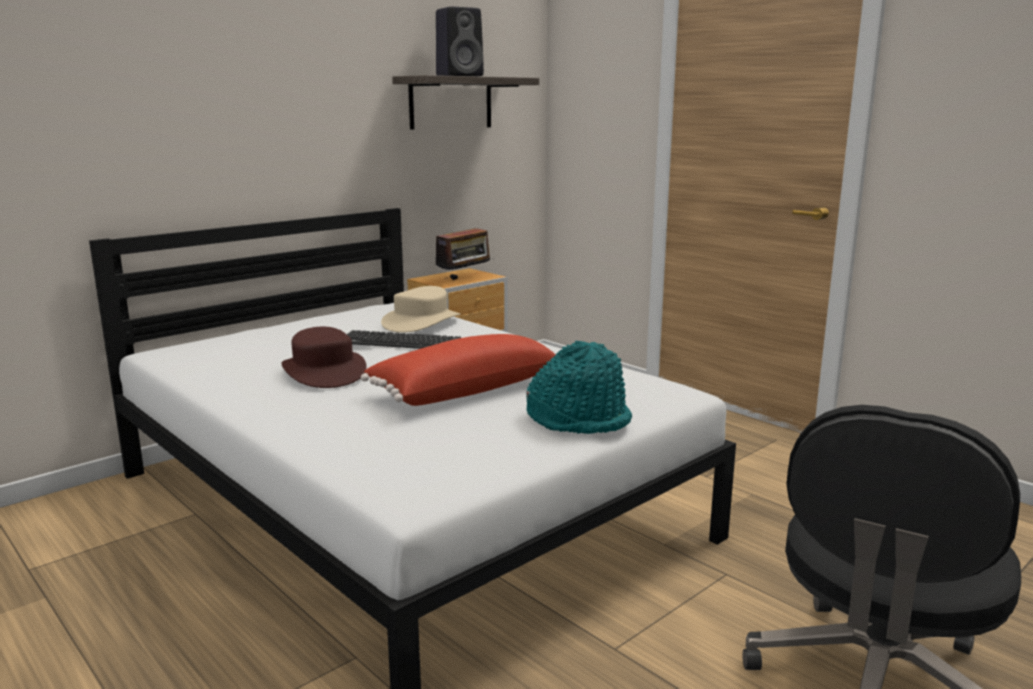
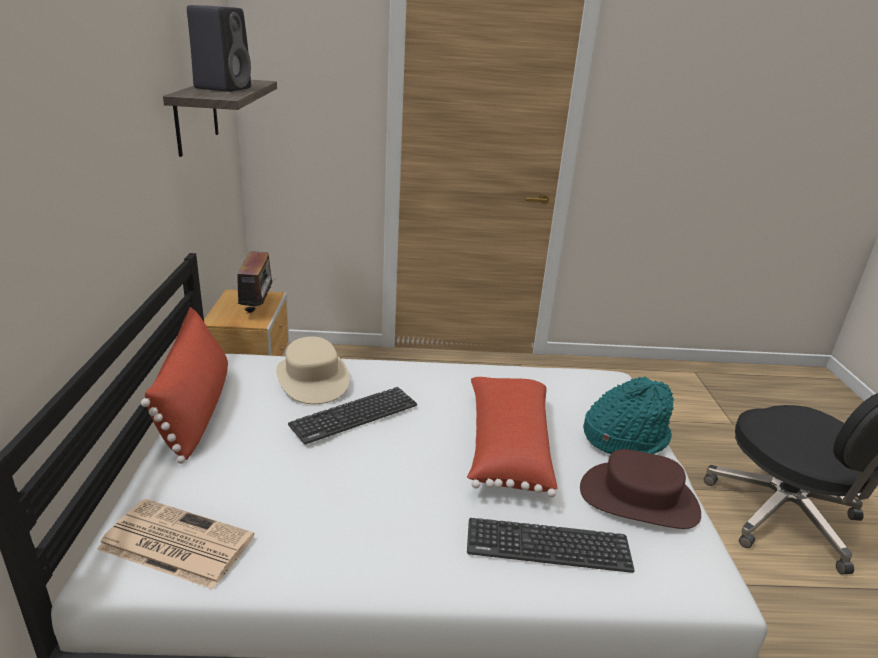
camera: 50 degrees left, 10 degrees up
brown hat [281,327,367,388] -> brown hat moved to [580,449,701,529]
none -> newspaper [97,499,254,589]
none -> red pillow [141,307,228,464]
none -> keyboard [467,518,634,573]

